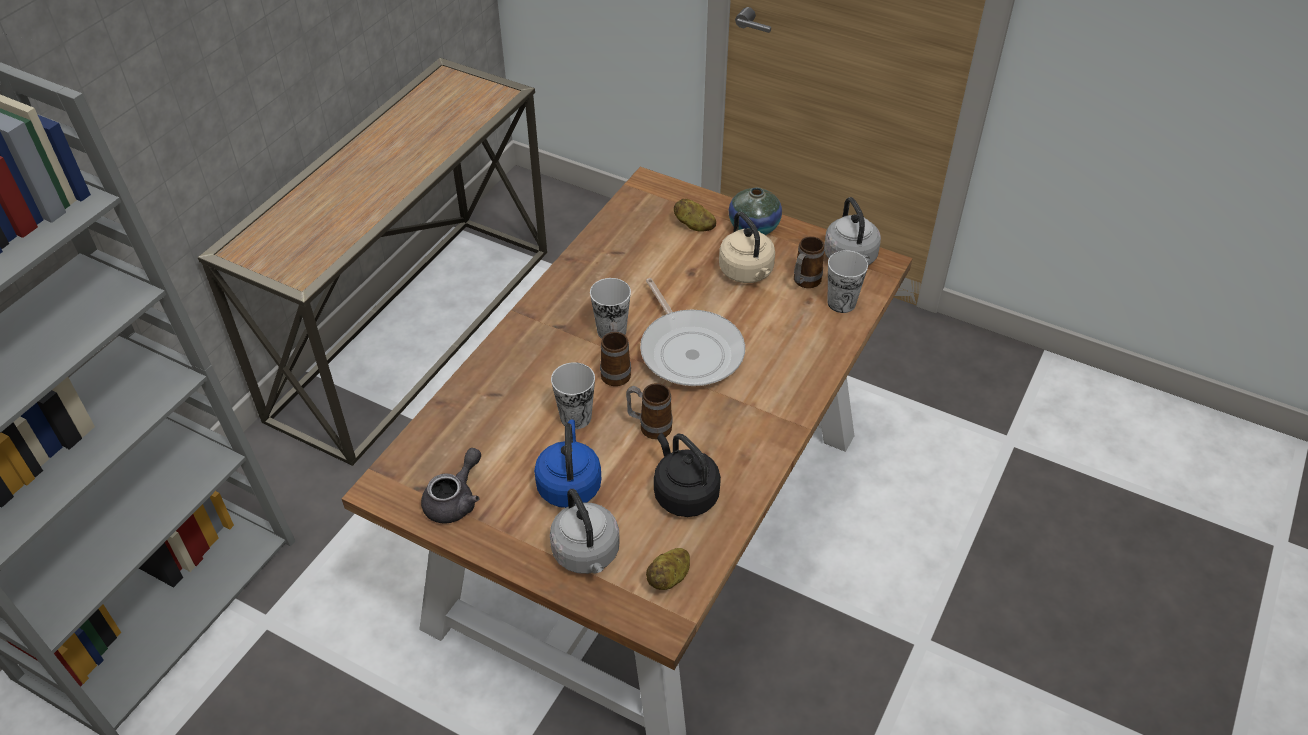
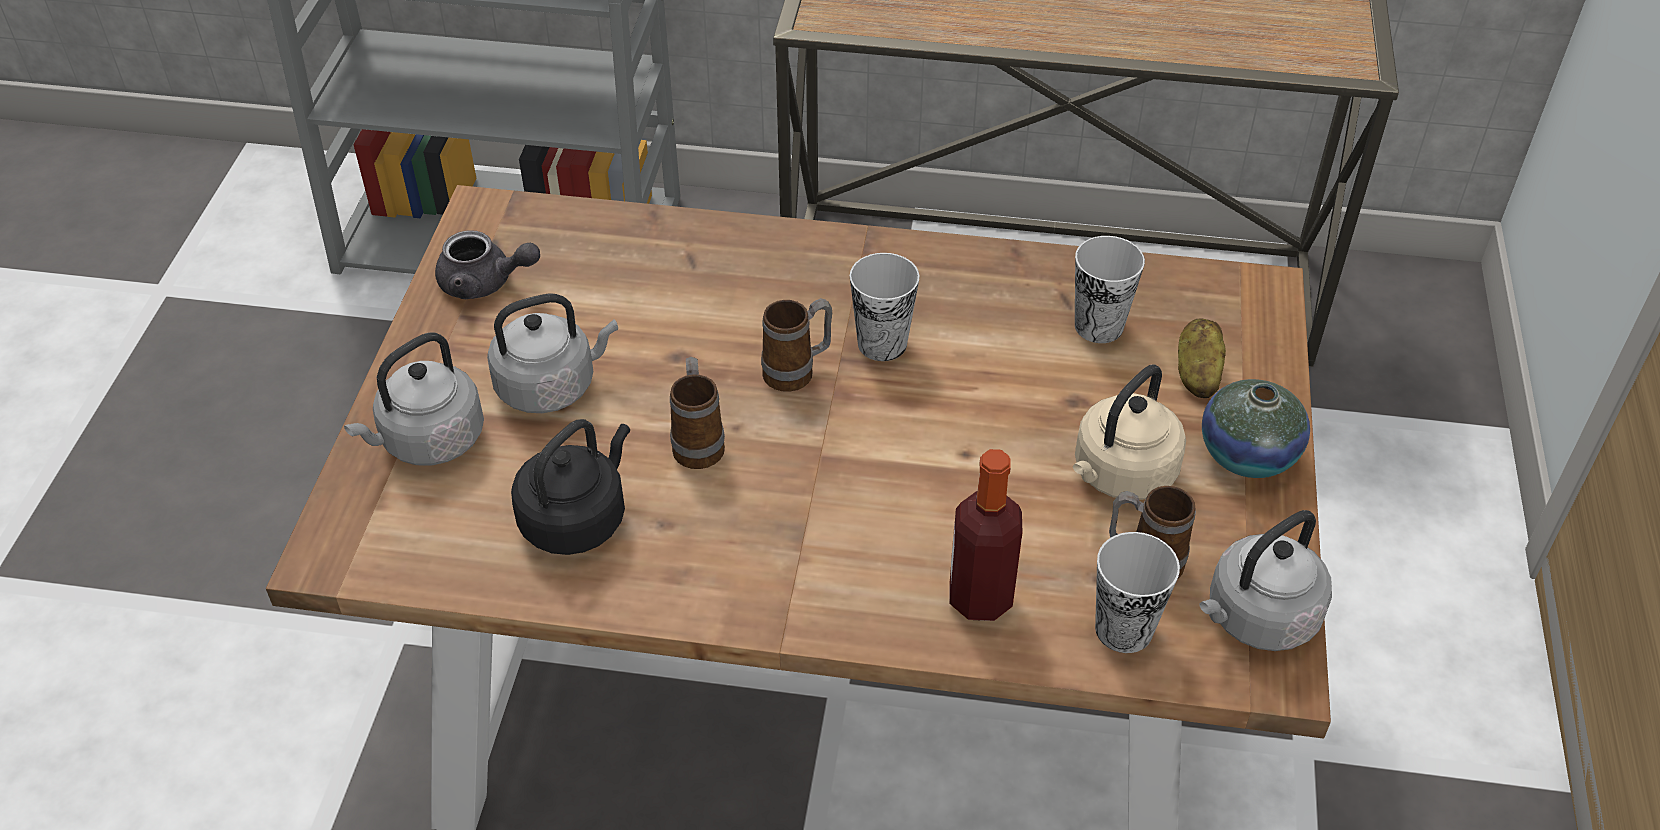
camera: 70 degrees right, 0 degrees up
blue kettle [534,420,601,508] -> grey kettle [487,294,618,413]
cup [551,362,595,429] -> cup moved to [1075,236,1145,343]
frying pan [640,278,745,386] -> none
potato [646,548,690,590] -> none
none -> bottle [949,449,1023,621]

